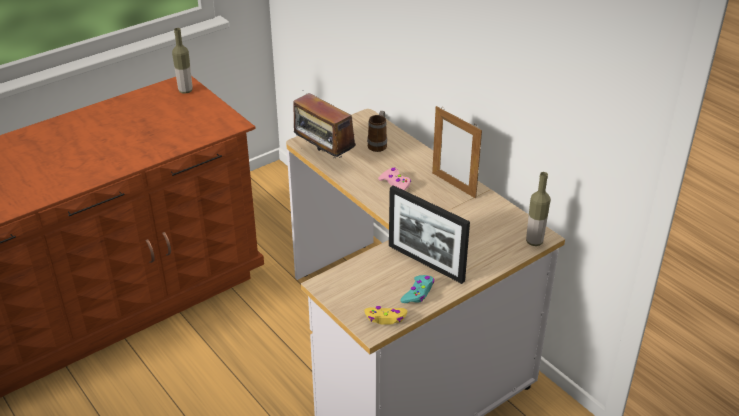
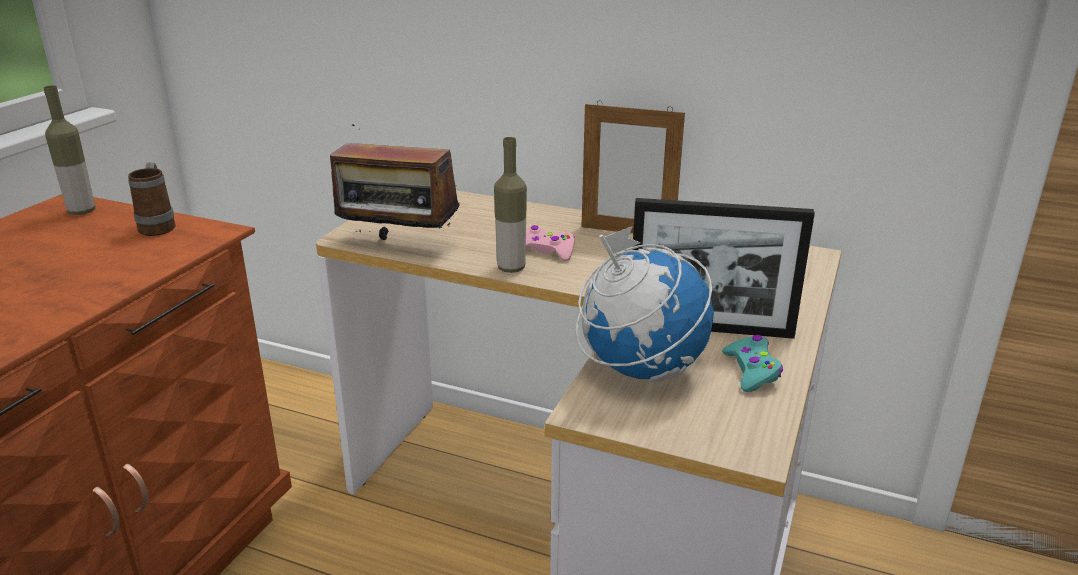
camera: 30 degrees left, 10 degrees down
yellow game controller [365,306,407,325] -> none
mug [367,111,387,152] -> mug moved to [128,162,176,236]
bottle [526,172,551,246] -> bottle moved to [494,137,527,273]
none -> globe [576,226,714,382]

